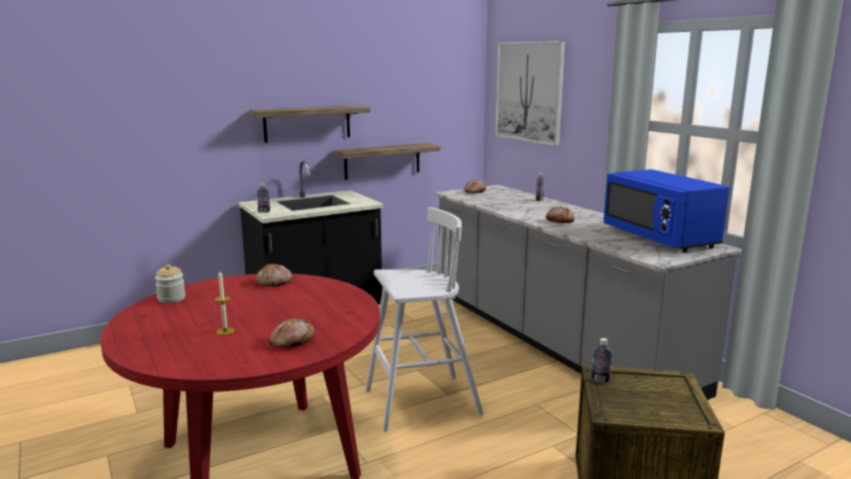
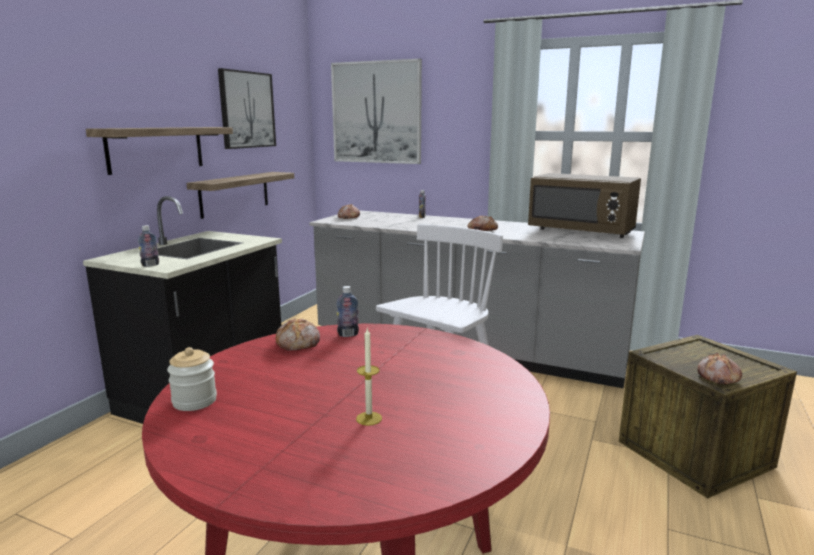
camera: 35 degrees left, 0 degrees up
bread [269,317,315,348] -> bread moved to [697,353,742,384]
bottle [591,338,613,383] -> bottle moved to [336,286,359,337]
blue microwave [603,169,729,252] -> brown microwave [528,173,641,238]
none -> picture [218,68,276,149]

